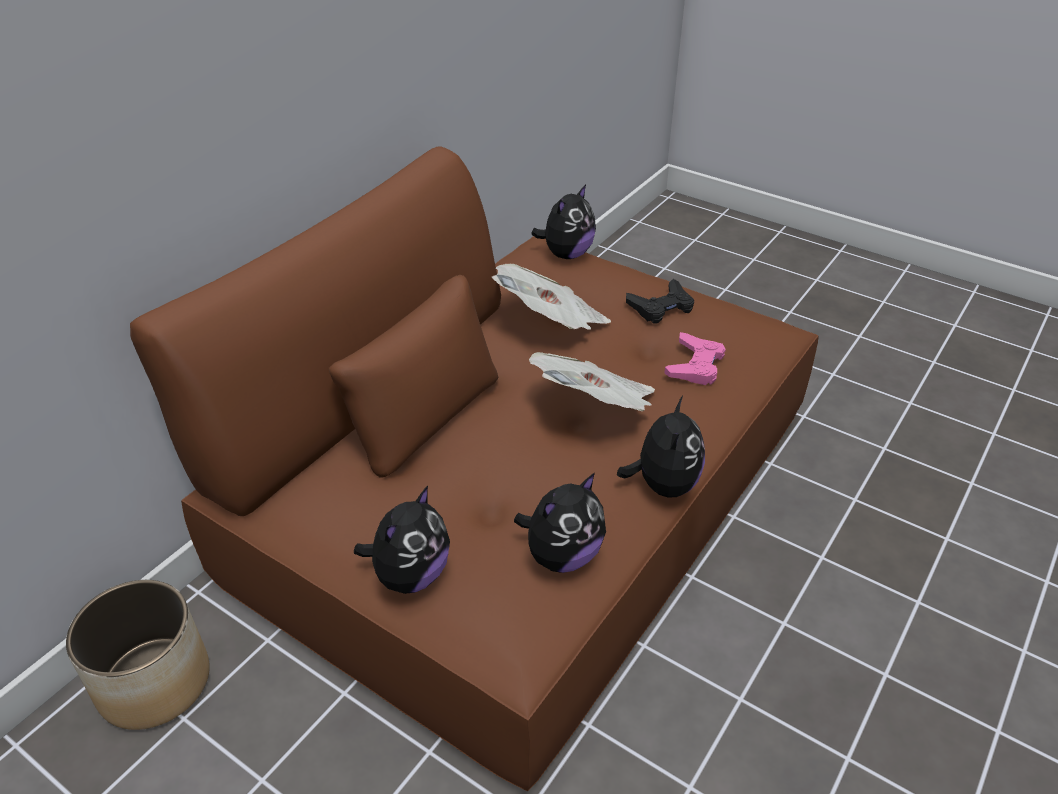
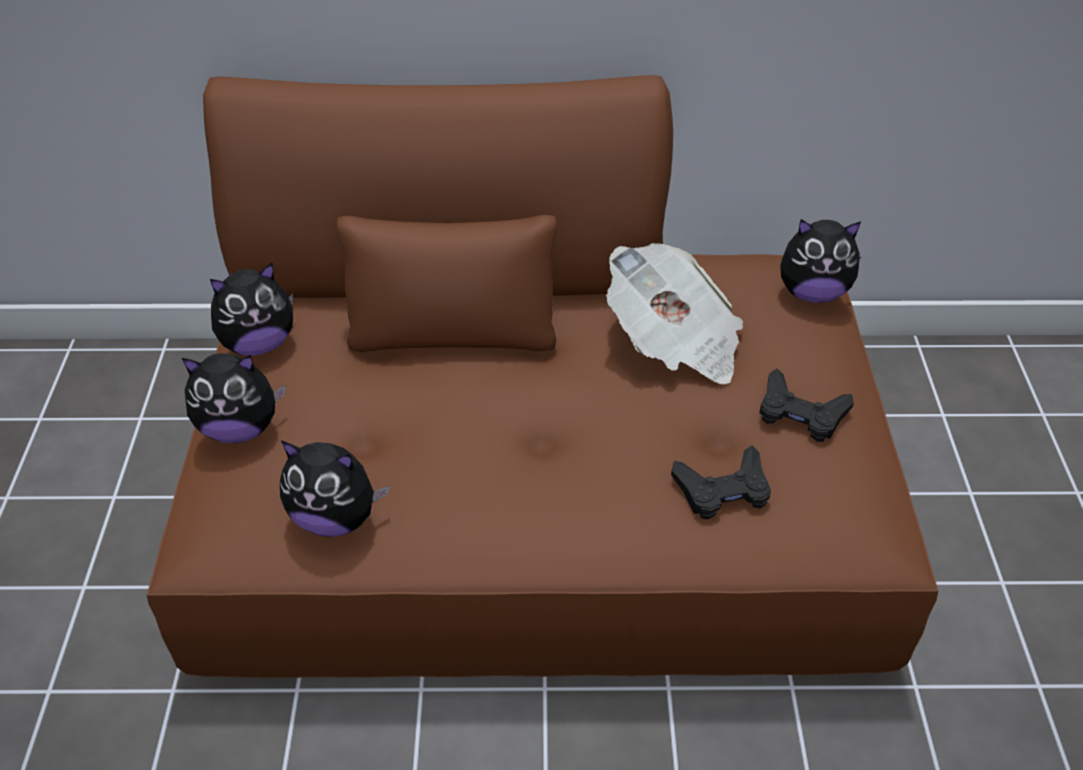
camera: 55 degrees right, 5 degrees up
planter [66,580,210,730] -> none
newspaper [529,352,655,411] -> none
plush toy [617,396,705,498] -> plush toy moved to [210,263,293,356]
pink game controller [665,332,726,385] -> black game controller [671,446,771,519]

